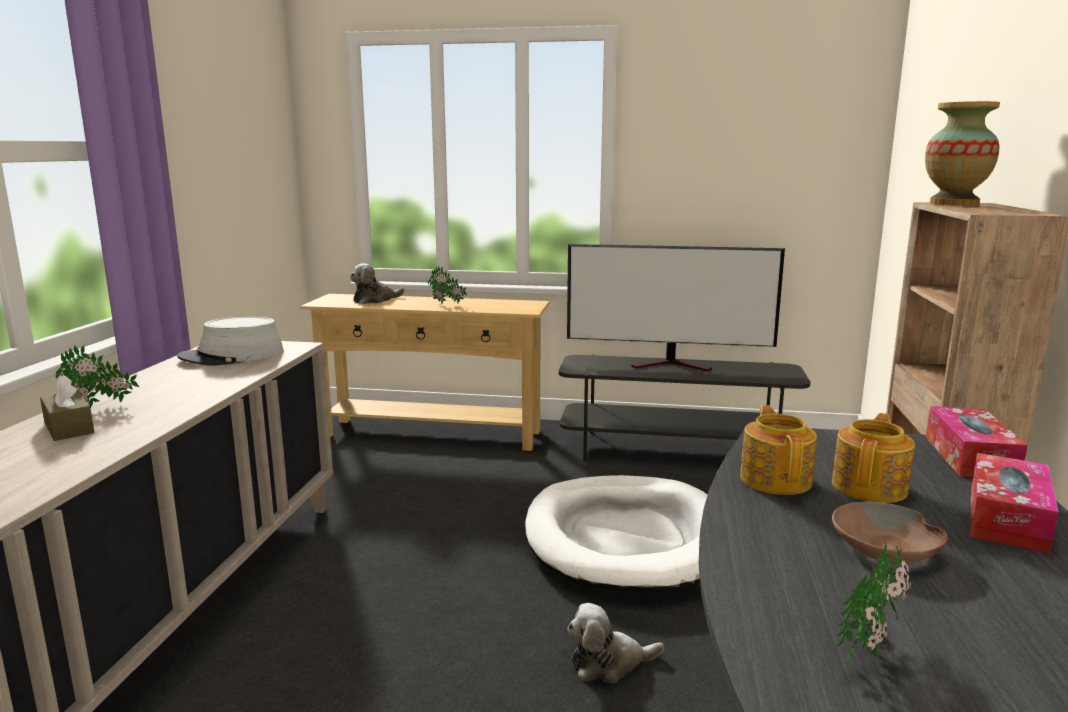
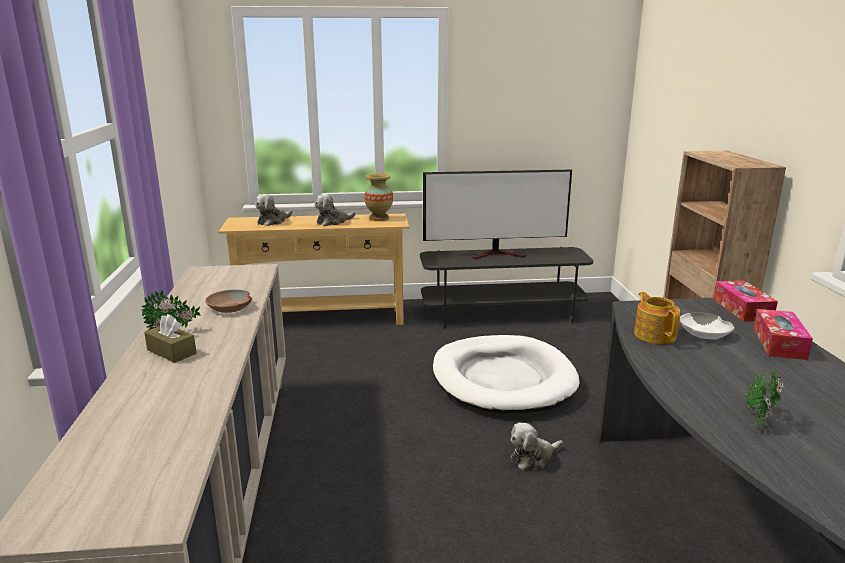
camera: 15 degrees left, 5 degrees up
grey hat [177,317,284,366] -> none
potted plant [428,266,467,304] -> plush toy [314,194,356,226]
teapot [832,413,915,503] -> white bowl [680,312,734,339]
brown bowl [832,502,948,563] -> brown bowl moved to [205,290,252,313]
vase [925,101,1000,206] -> vase moved to [364,174,393,221]

